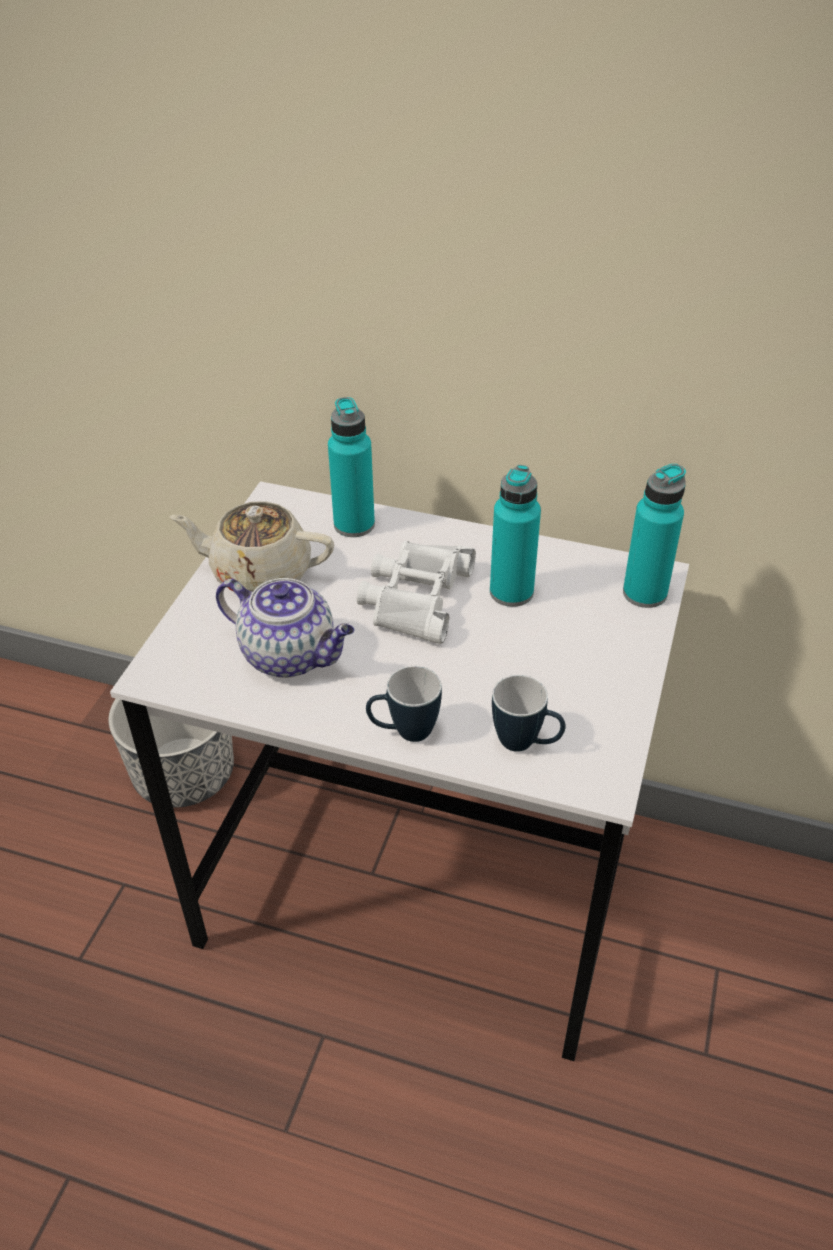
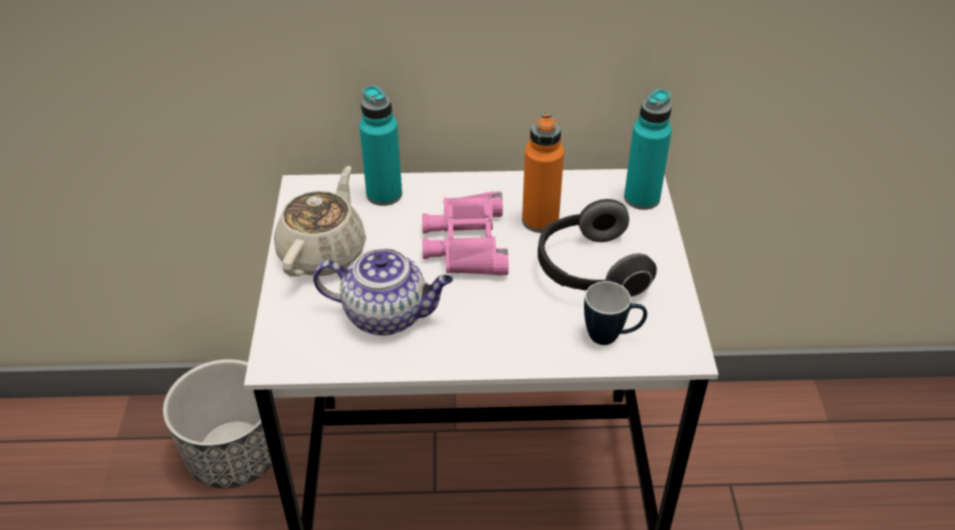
camera: 20 degrees left, 0 degrees up
beige teapot [170,501,334,592] -> beige teapot turned 120 degrees clockwise [274,166,366,277]
white binoculars [357,541,476,644] -> pink binoculars [422,191,509,276]
mug [366,666,442,742] -> none
turquoise bottle [490,465,541,607] -> orange bottle [522,113,564,233]
none -> headphones [538,199,657,298]

